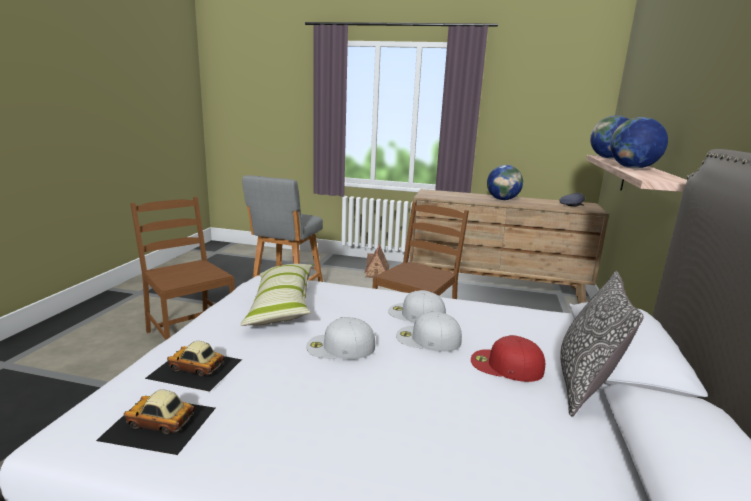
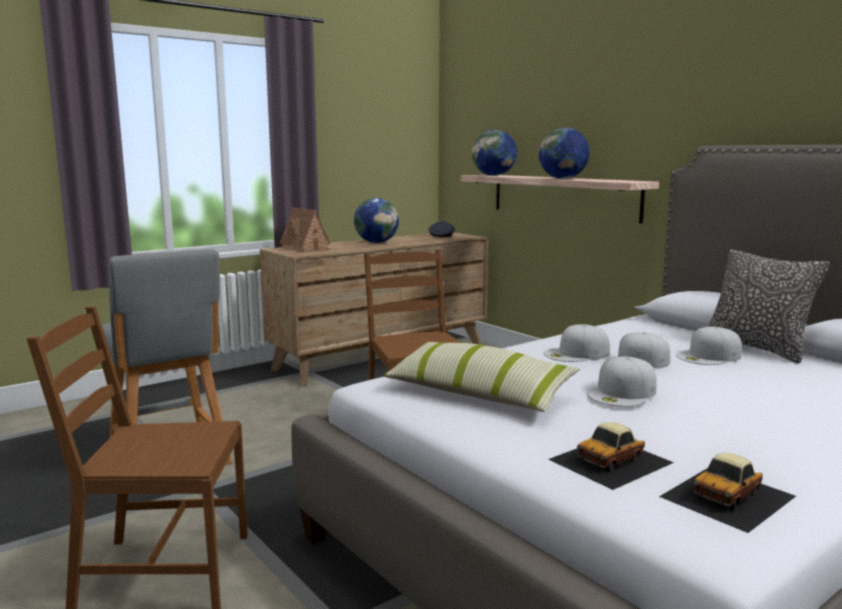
camera: 50 degrees left, 5 degrees down
toy house [364,244,389,278] -> toy house moved to [280,208,332,252]
red cap [471,335,545,382] -> white cap [676,327,742,365]

